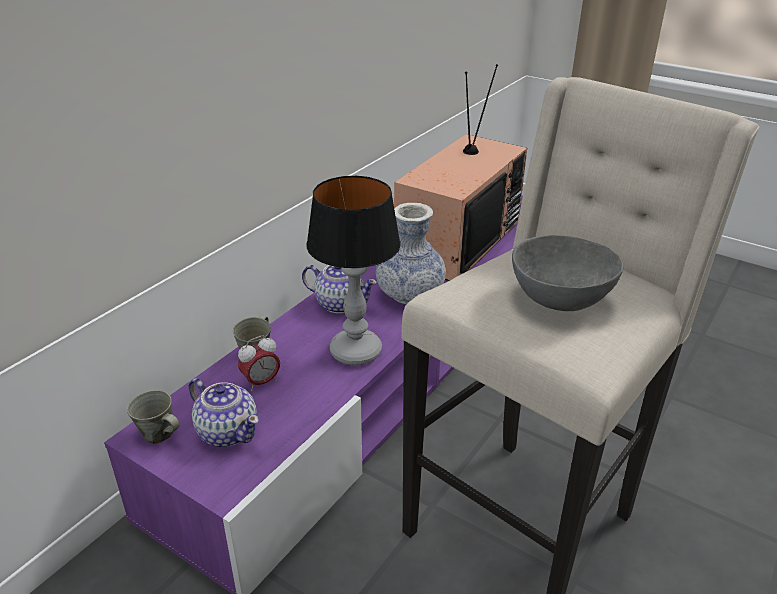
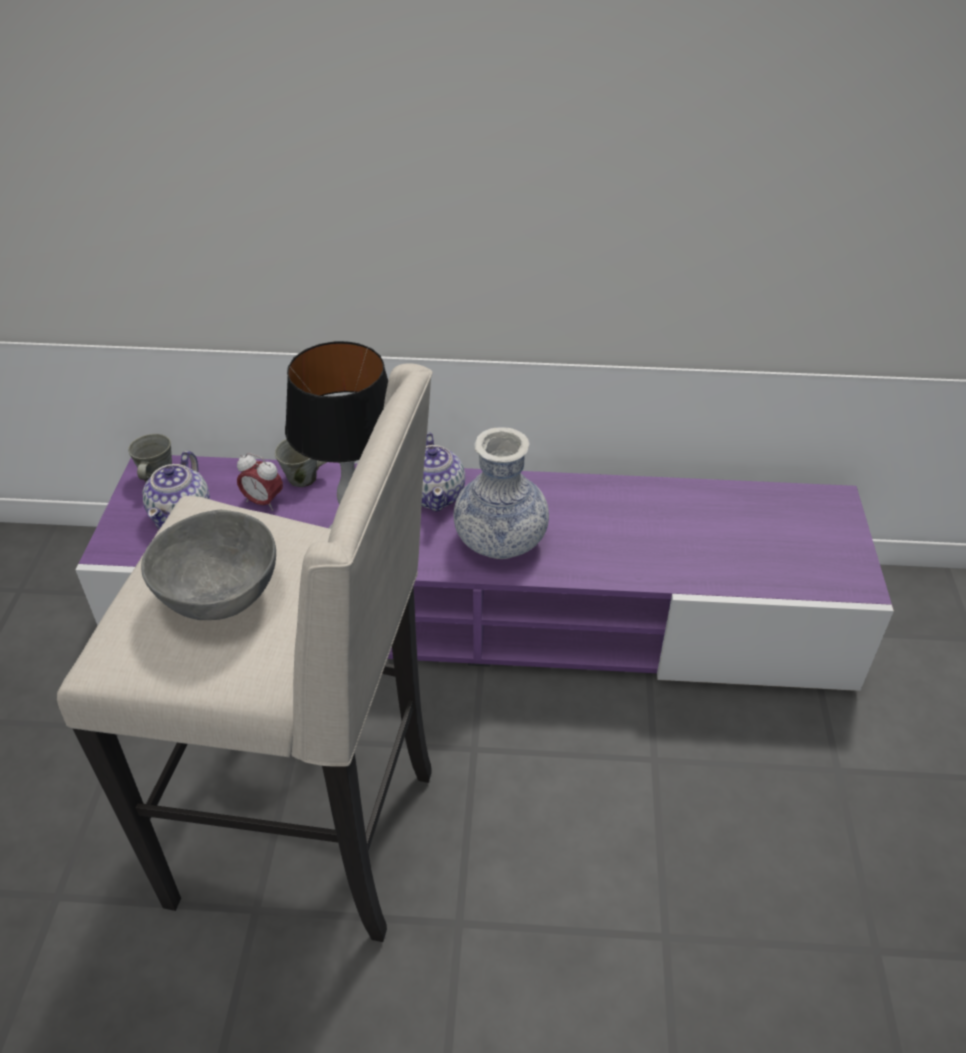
camera: 60 degrees right, 10 degrees up
television [394,64,527,281] -> none

